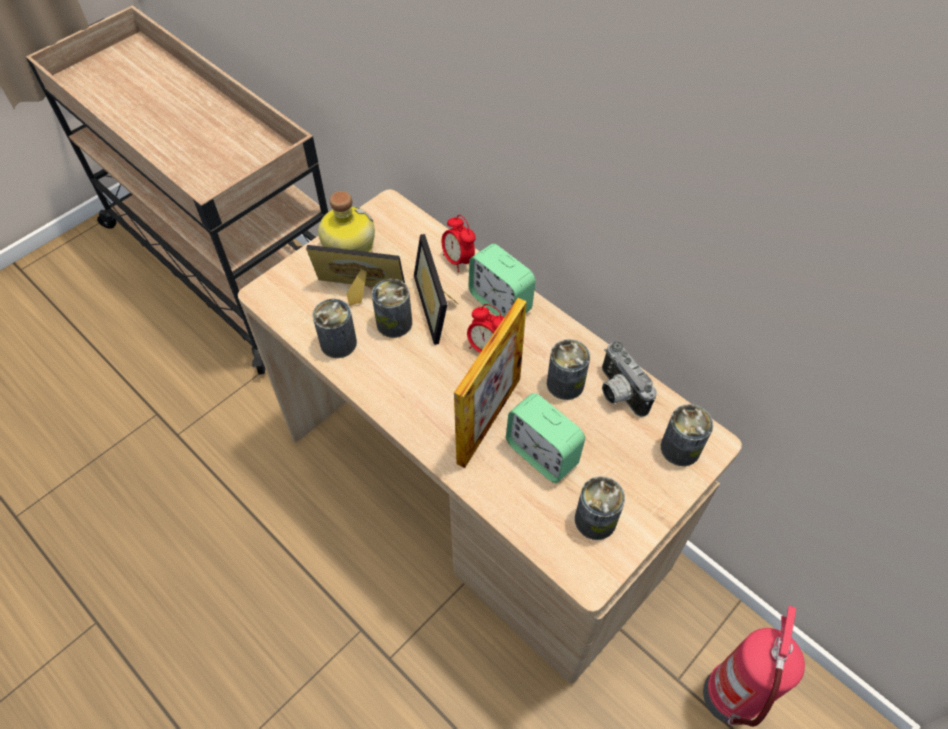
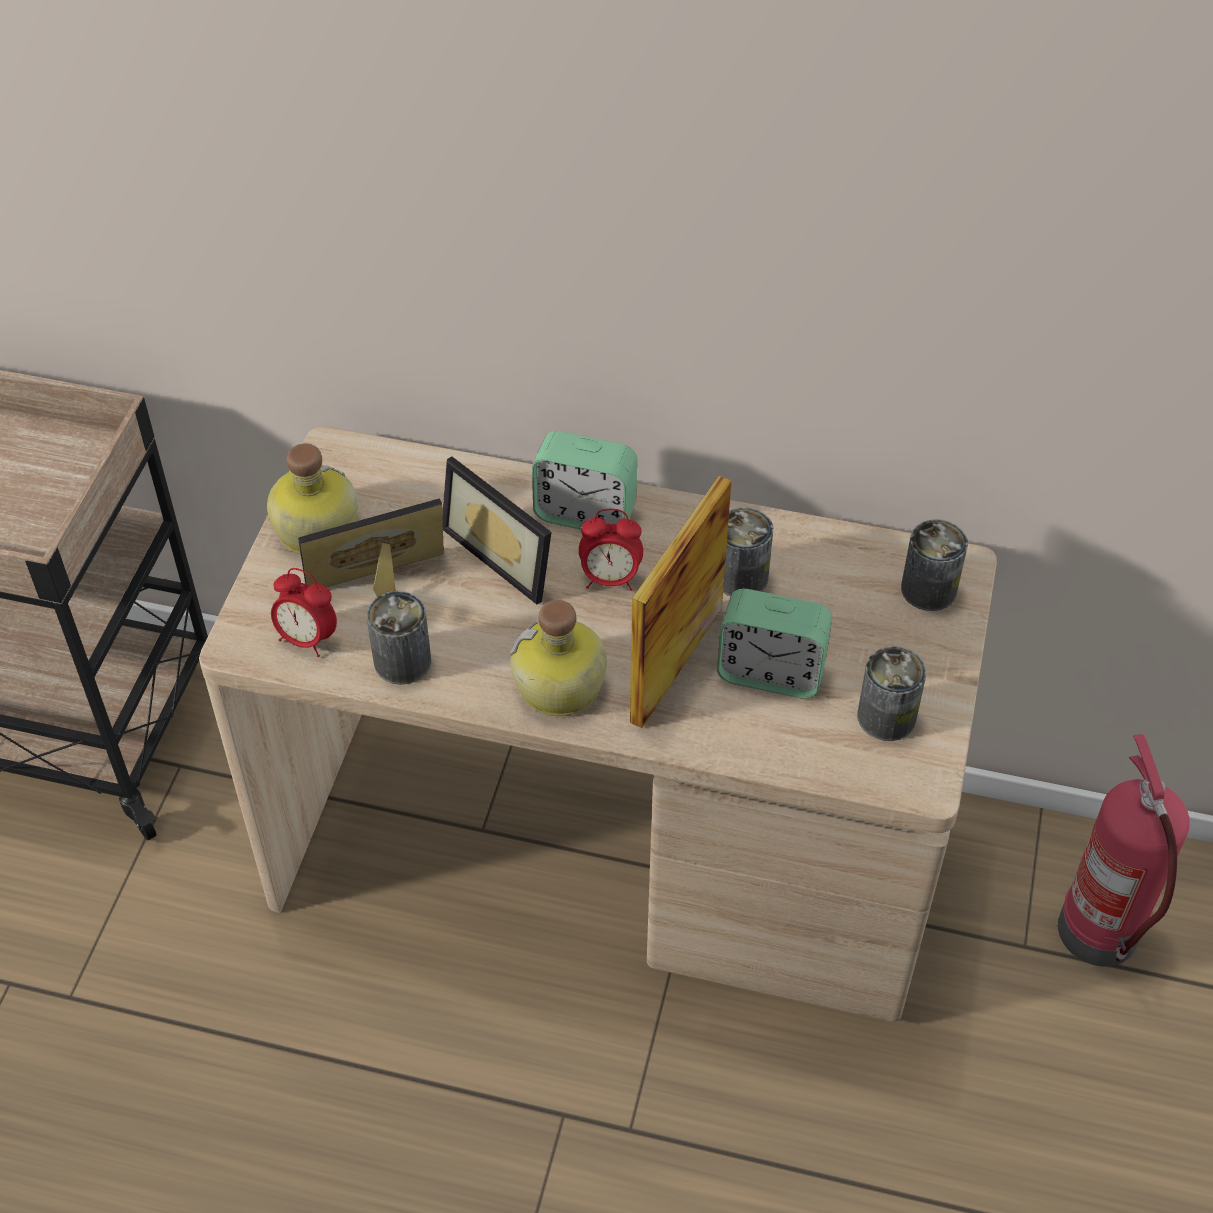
camera: 30 degrees left, 5 degrees down
can [372,279,412,338] -> none
alarm clock [442,215,476,272] -> alarm clock moved to [271,568,337,657]
picture frame [454,298,527,468] -> picture frame turned 150 degrees counterclockwise [630,476,732,728]
camera [602,341,657,417] -> none
none -> bottle [510,600,607,716]

